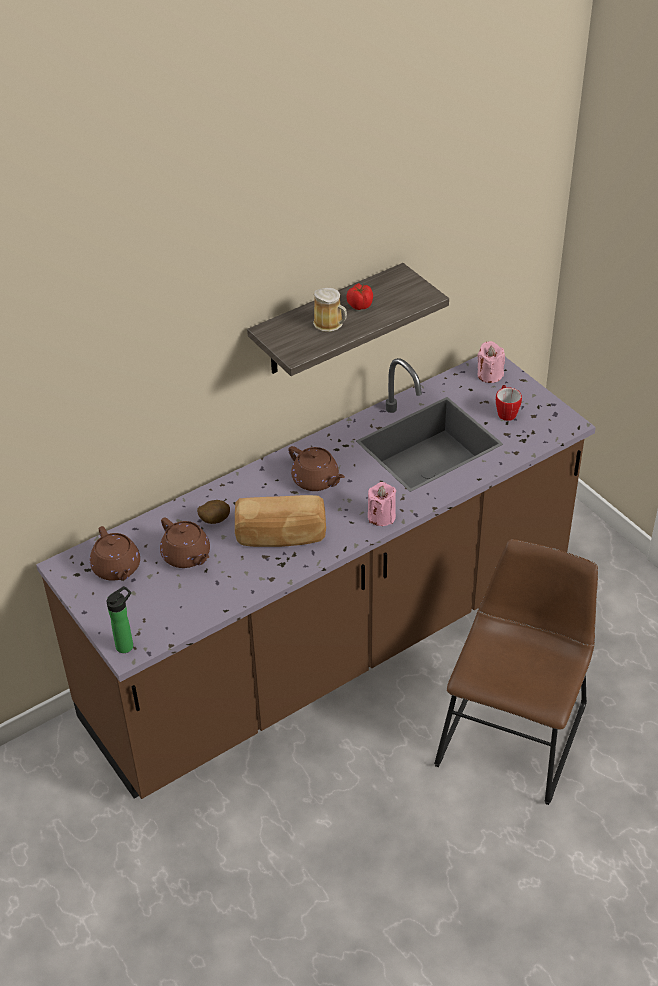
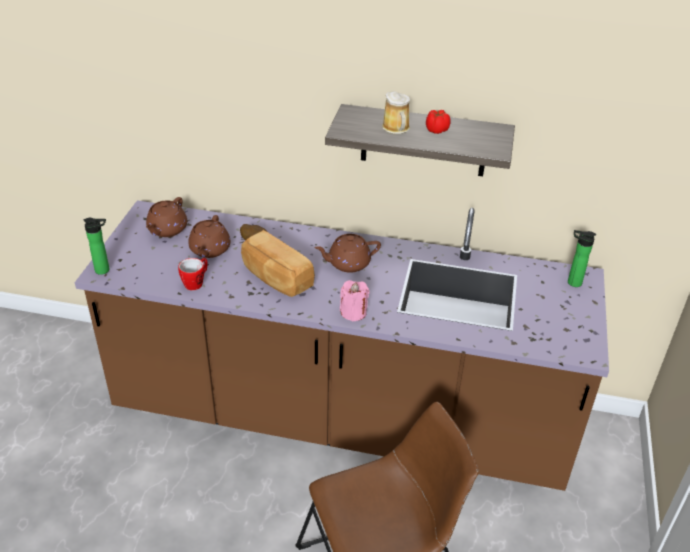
camera: 45 degrees right, 5 degrees down
brown teapot [288,446,345,491] -> brown teapot turned 75 degrees clockwise [315,234,381,273]
pink candle [477,341,505,383] -> bottle [568,230,596,287]
mug [496,385,522,421] -> mug moved to [178,258,207,290]

